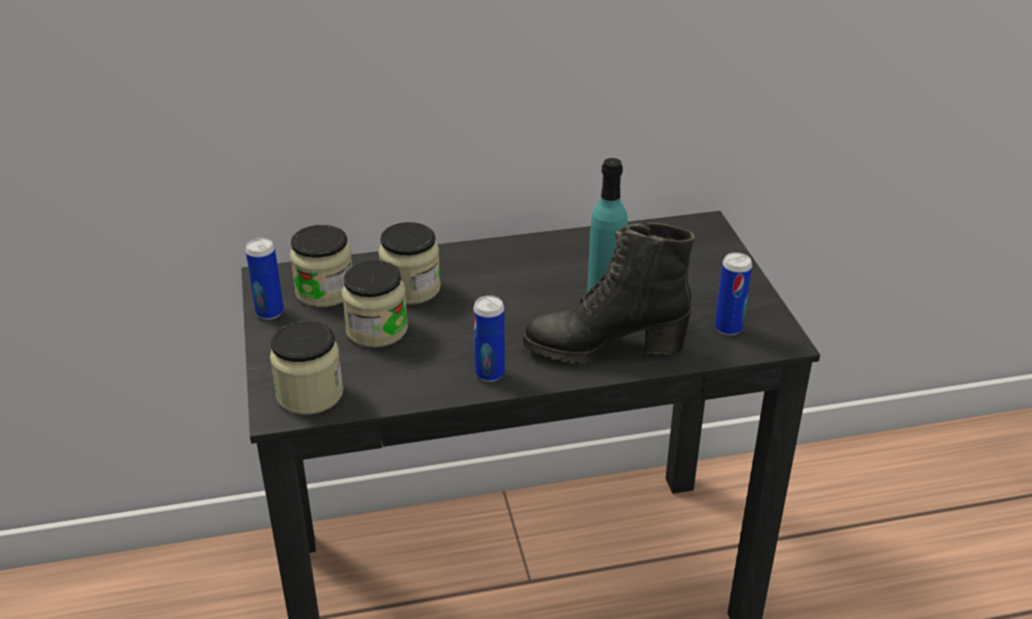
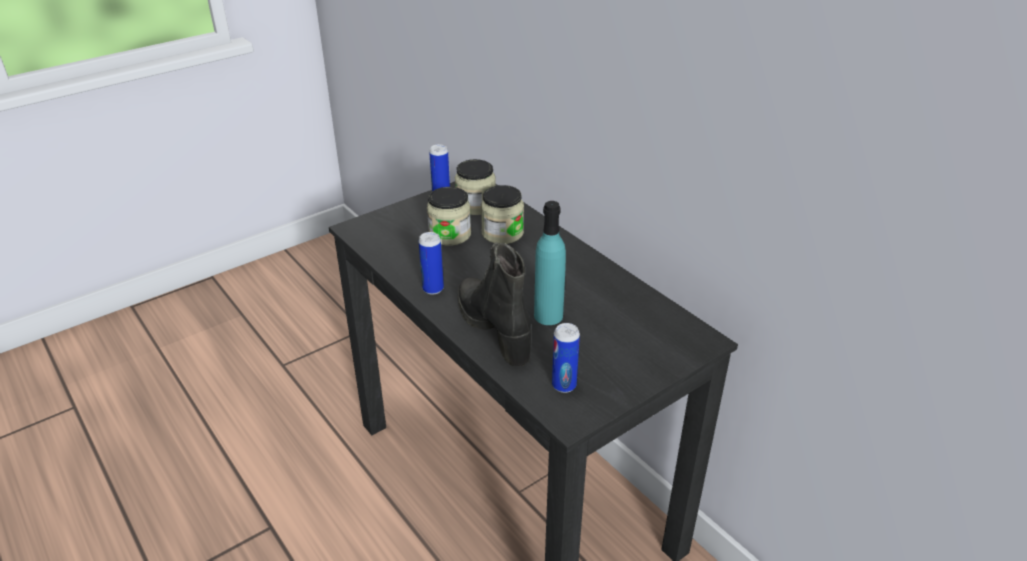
camera: 65 degrees right, 0 degrees up
jar [270,321,343,415] -> none

